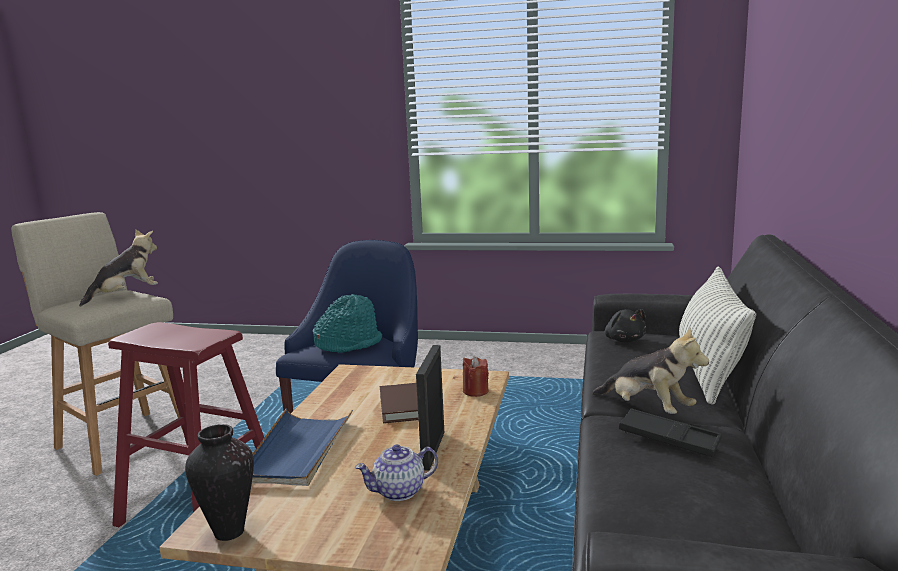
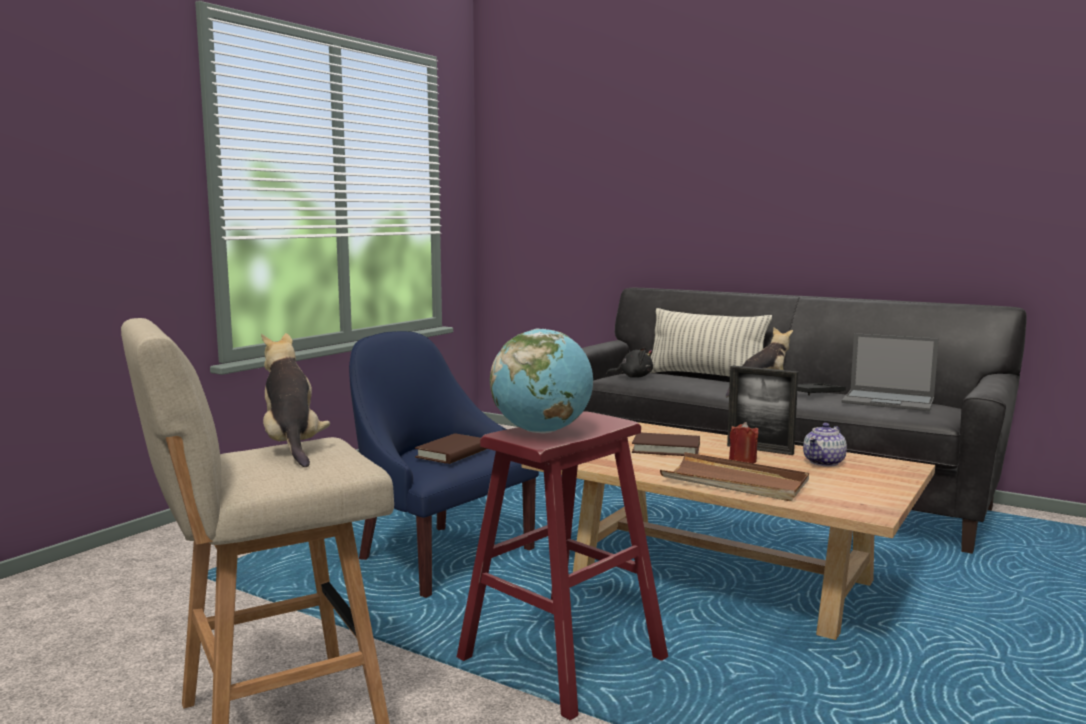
camera: 70 degrees left, 5 degrees down
vase [185,424,254,541] -> none
blue tray [252,408,353,486] -> brown tray [660,452,809,501]
turquoise hat [313,294,382,353] -> brown book [415,433,487,464]
teapot [355,444,438,501] -> teapot turned 45 degrees clockwise [803,423,847,466]
red candle [463,356,489,397] -> red candle moved to [729,422,759,464]
none -> globe [490,329,593,433]
none -> laptop [842,333,939,411]

